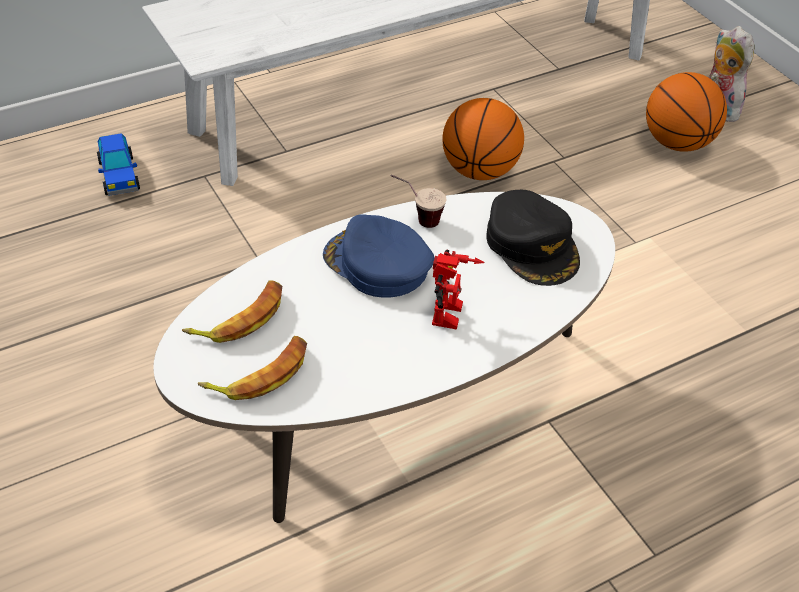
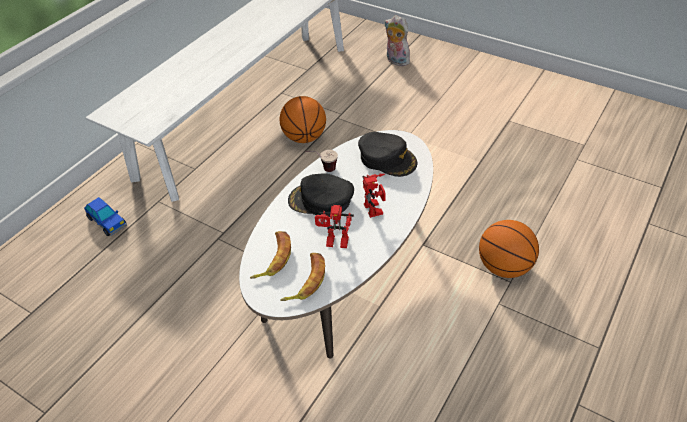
camera: 25 degrees left, 0 degrees up
blue cap [323,214,434,298] -> black cap [288,173,354,217]
basketball [646,72,727,152] -> basketball moved to [479,220,539,278]
none -> toy robot [315,205,354,248]

